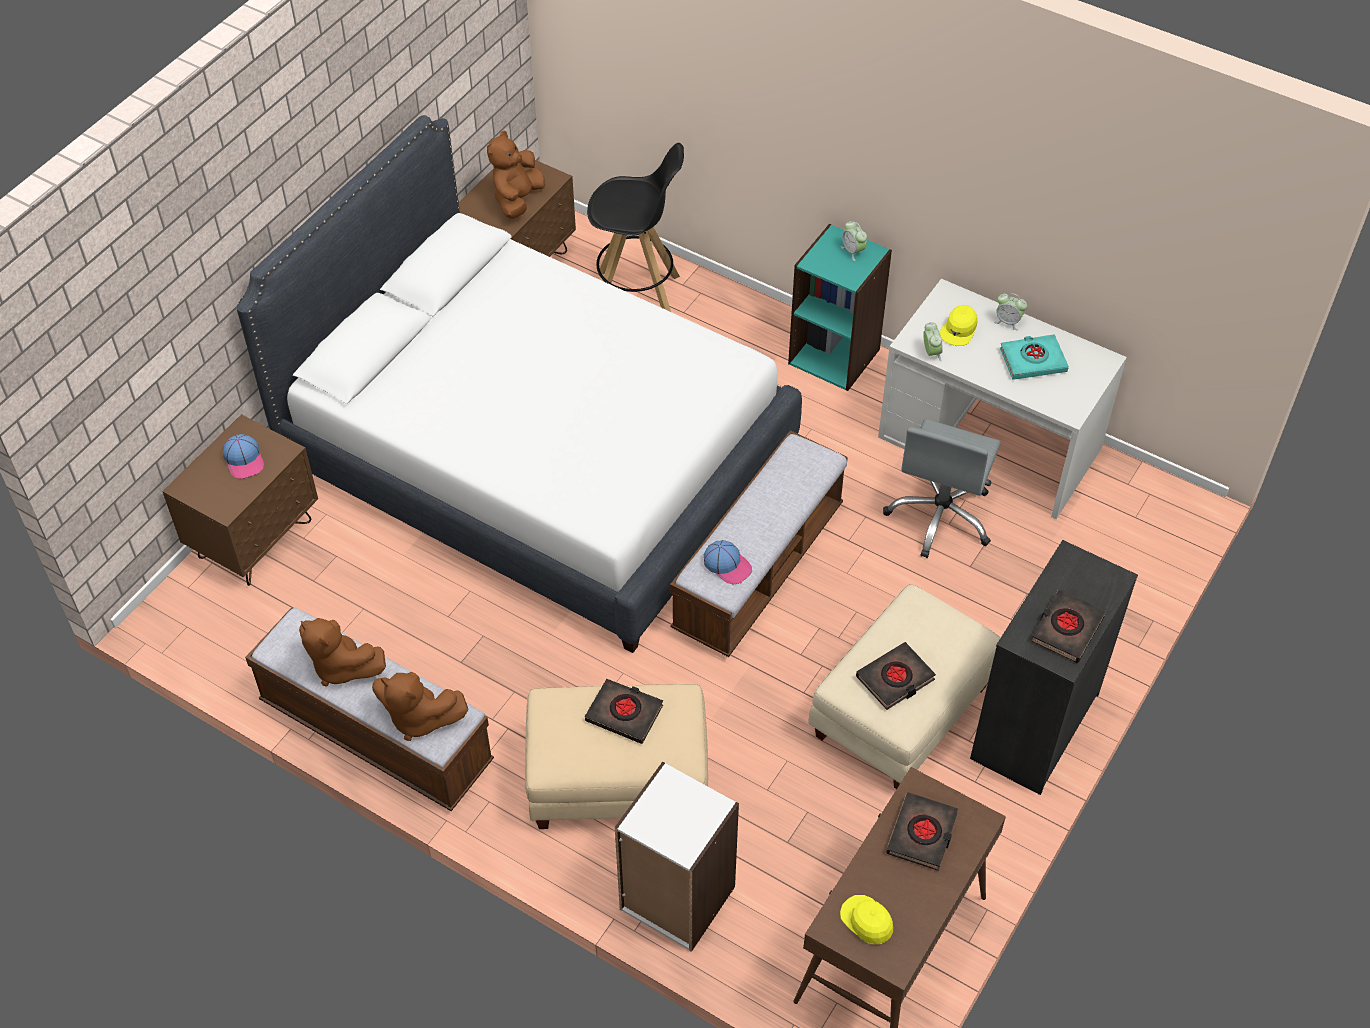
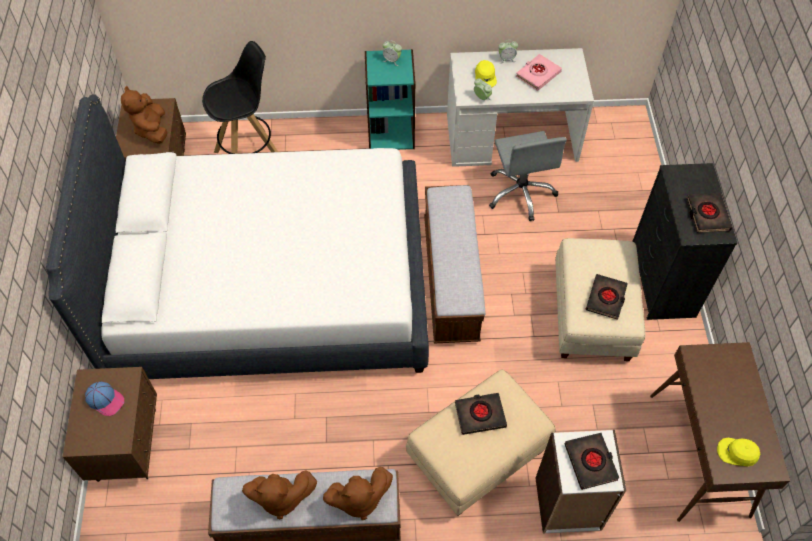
camera: 35 degrees left, 5 degrees up
cap [704,540,752,585] -> none
black book [886,792,958,871] -> black book moved to [565,433,619,490]
turquoise book [1000,334,1069,380] -> pink book [516,54,562,91]

